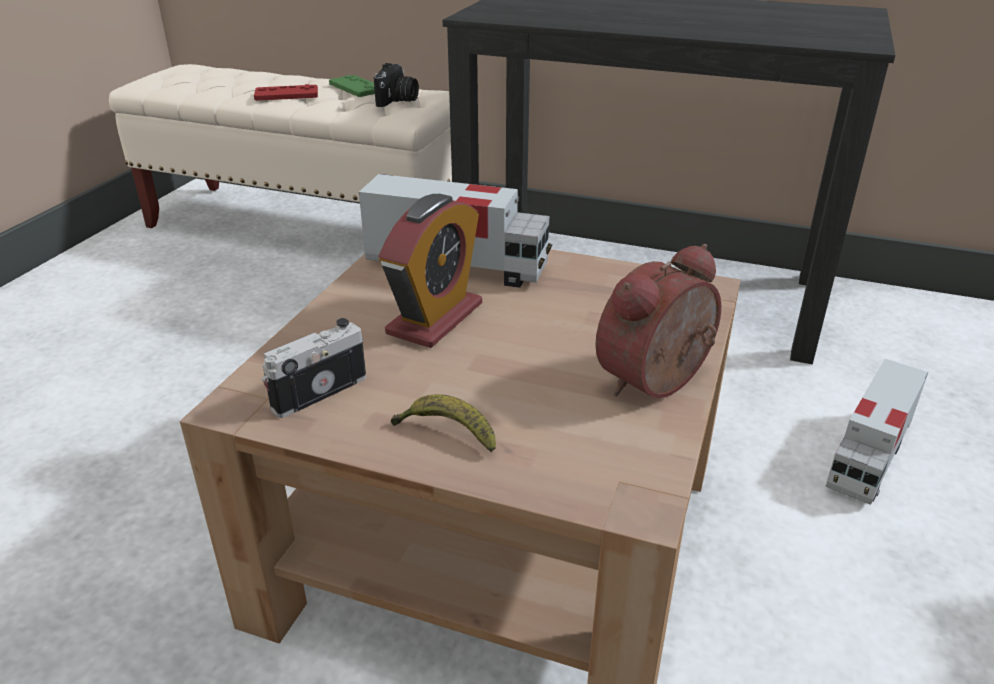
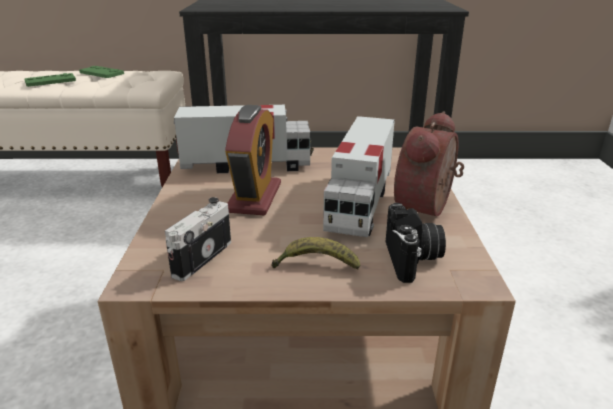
camera: 20 degrees left, 5 degrees down
red game controller [254,84,318,101] -> green game controller [24,73,76,87]
camera [374,63,419,107] -> camera moved to [386,203,446,283]
toy truck [825,359,928,505] -> toy truck moved to [323,116,395,237]

